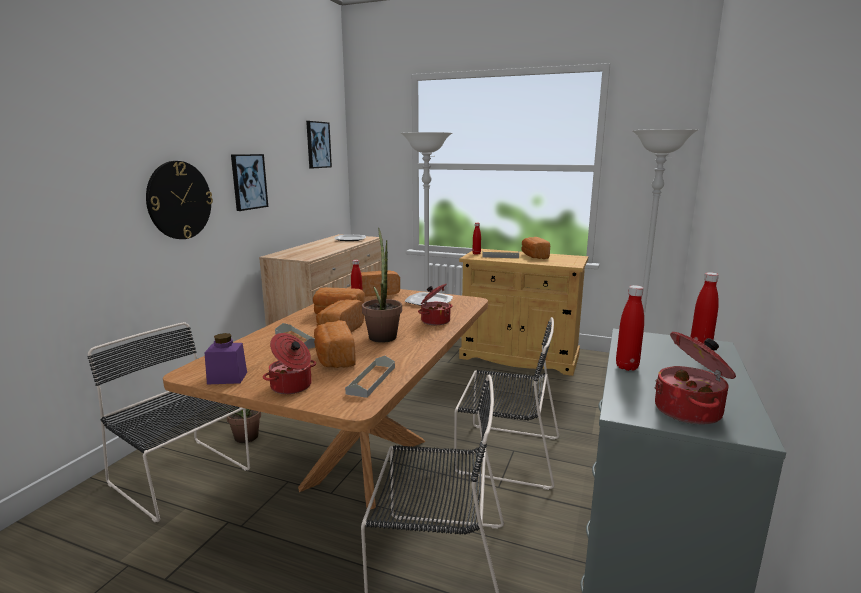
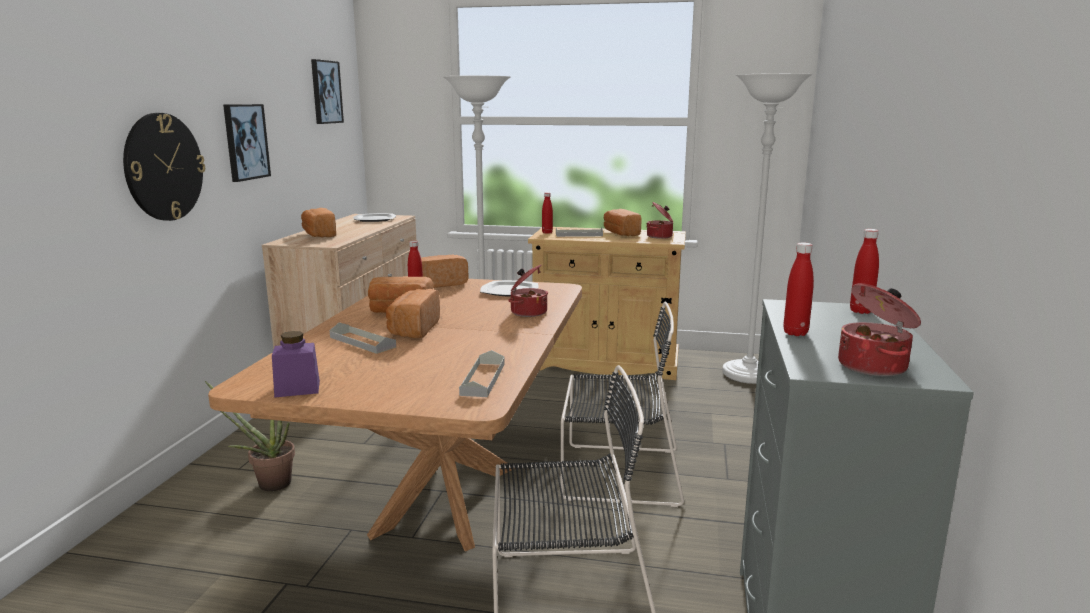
camera: 10 degrees left, 0 degrees up
black chair [87,322,250,522] -> none
cooking pot [263,333,316,394] -> cooking pot moved to [646,202,673,239]
bread [314,320,355,368] -> bread moved to [301,208,336,238]
potted plant [362,228,402,343] -> none

